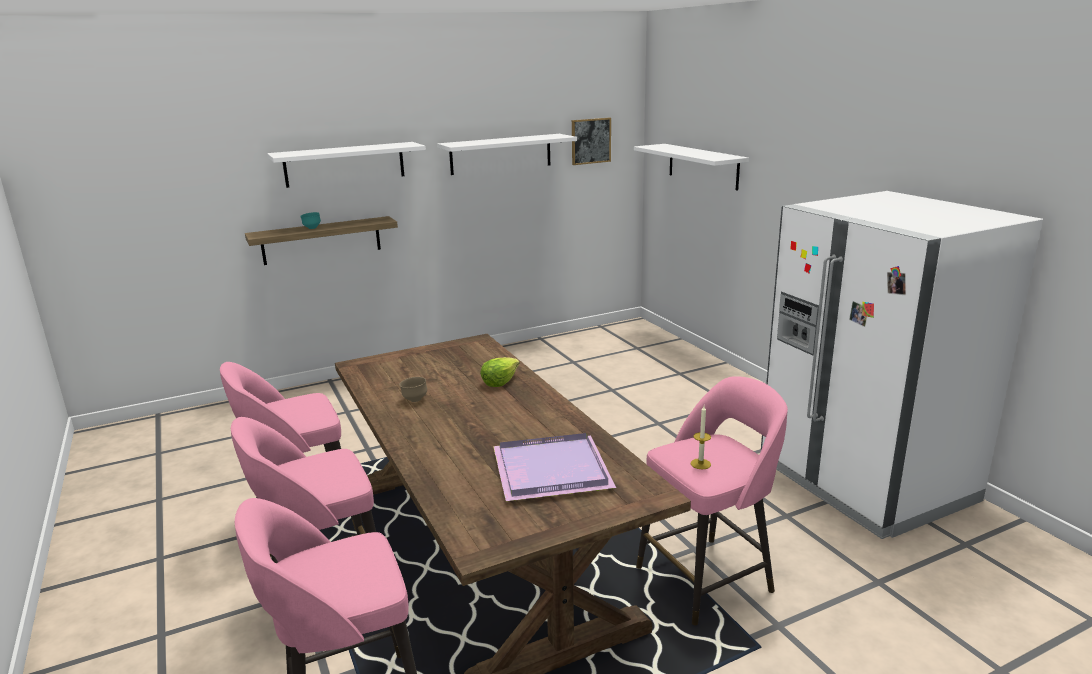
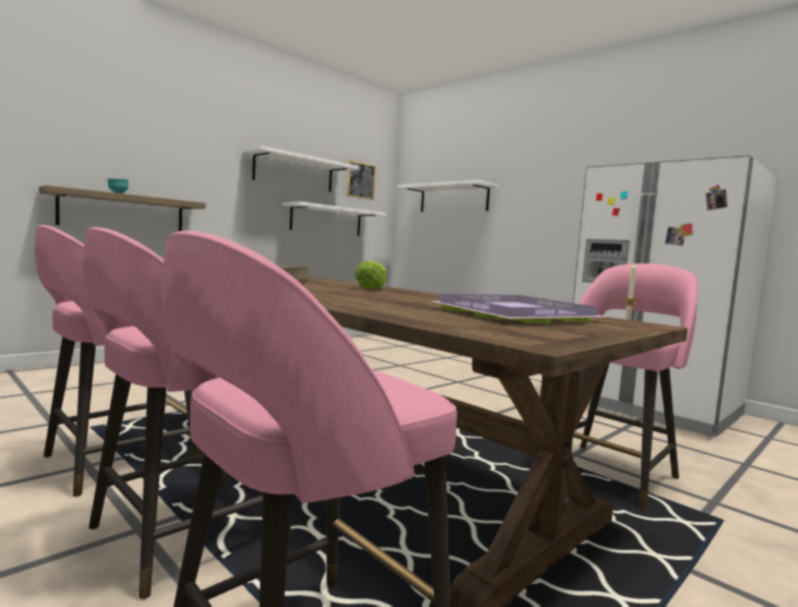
camera: 20 degrees left, 15 degrees down
white shelf [267,142,426,188] -> white shelf moved to [282,202,386,236]

